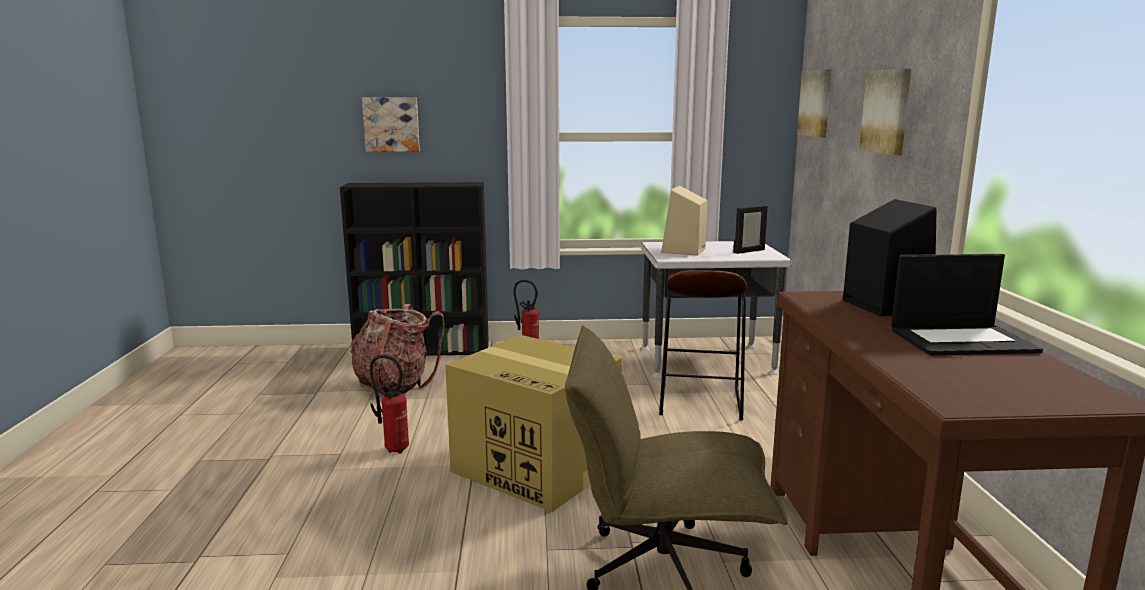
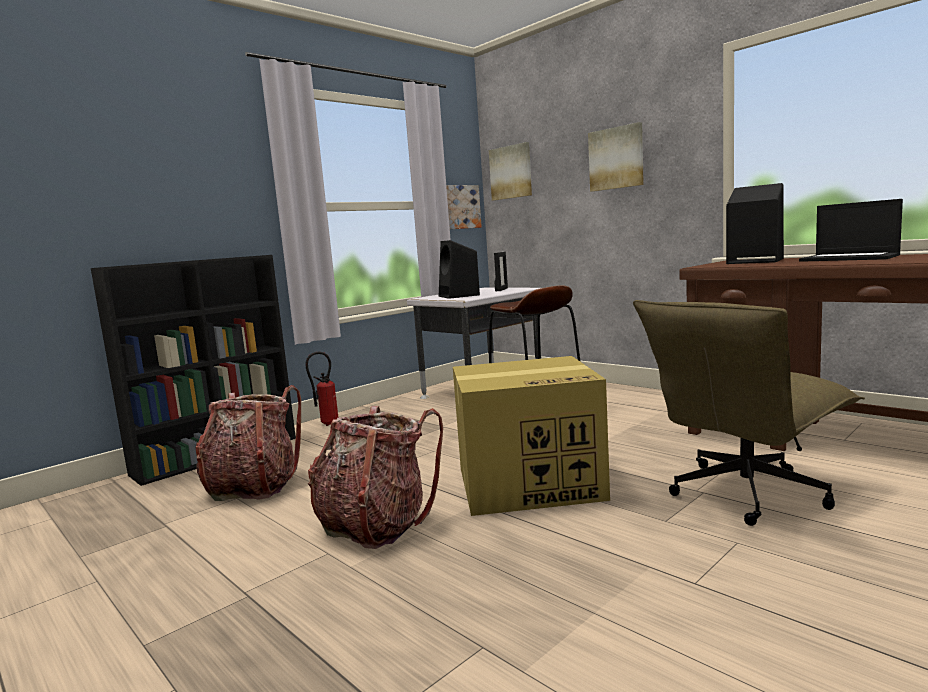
camera: 40 degrees left, 5 degrees down
picture [362,97,420,152] -> picture moved to [446,185,482,229]
fire extinguisher [370,355,409,454] -> backpack [308,406,443,549]
beige speaker [661,186,708,256] -> black speaker [439,240,480,299]
laptop [891,254,1043,355] -> laptop turned 90 degrees clockwise [799,199,903,262]

